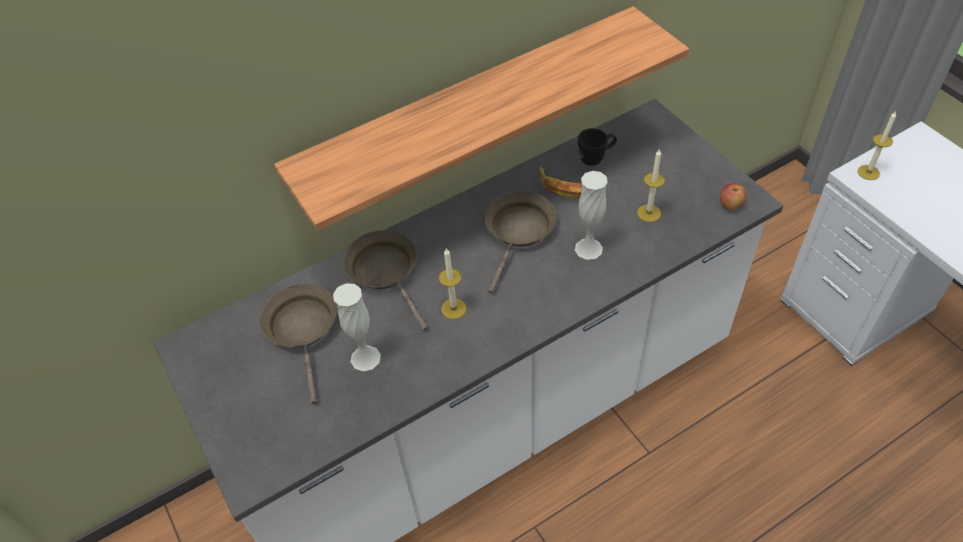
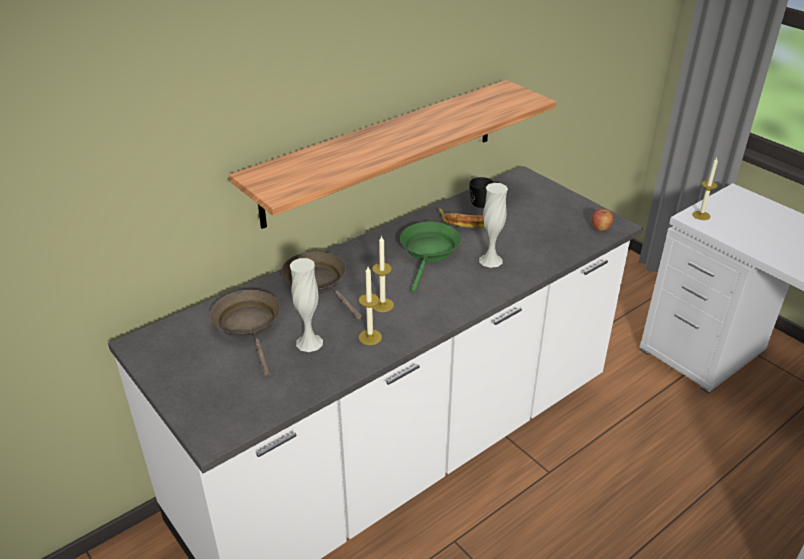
camera: 10 degrees left, 15 degrees down
brown frying pan [485,191,556,294] -> green frying pan [400,222,461,293]
candle [637,148,665,222] -> candle moved to [359,267,382,345]

